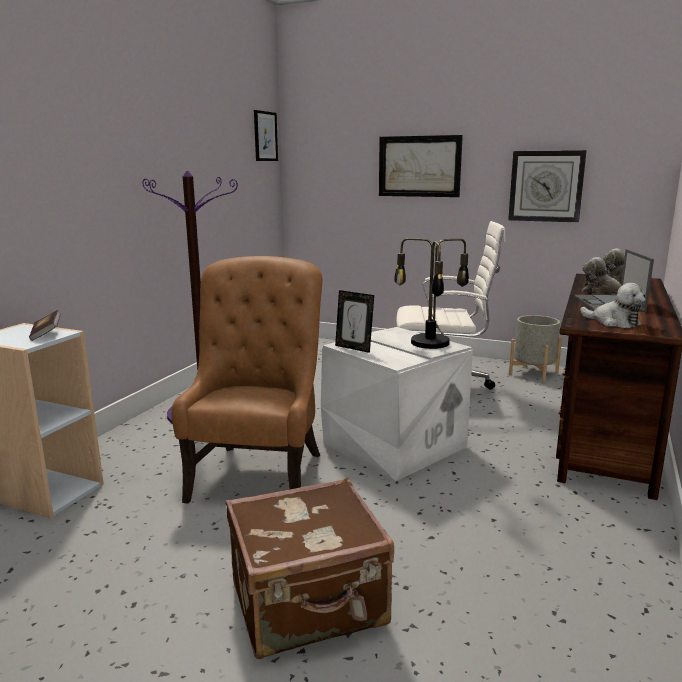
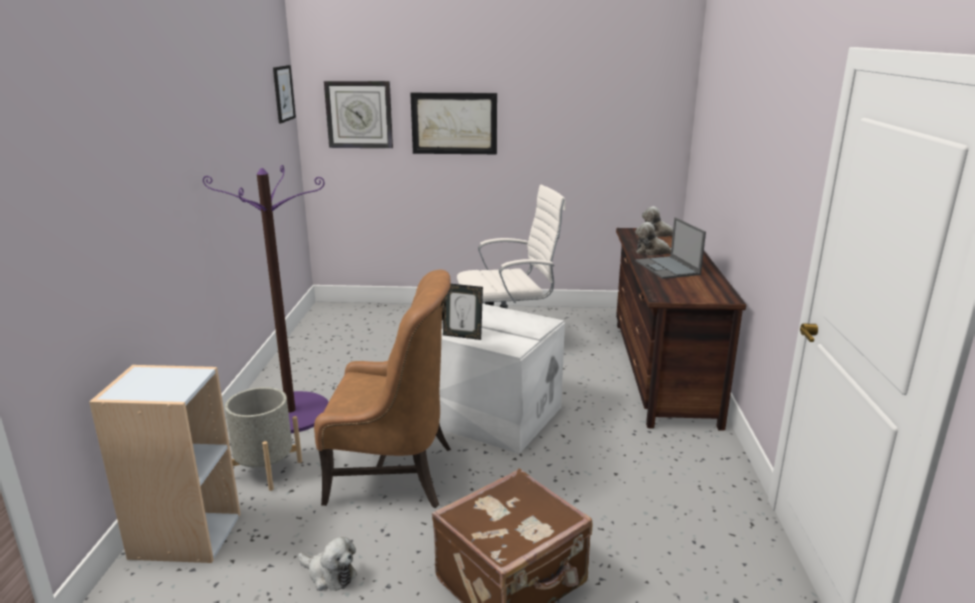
camera: 20 degrees left, 5 degrees up
book [29,310,61,341] -> none
brown chair [171,256,322,504] -> brown chair turned 105 degrees clockwise [314,270,451,508]
table lamp [394,238,469,349] -> none
wall clock [508,150,587,222] -> wall clock moved to [324,81,393,148]
grey planter [509,315,562,383] -> grey planter moved to [225,387,302,491]
plush toy [580,283,646,328] -> plush toy moved to [298,537,357,591]

